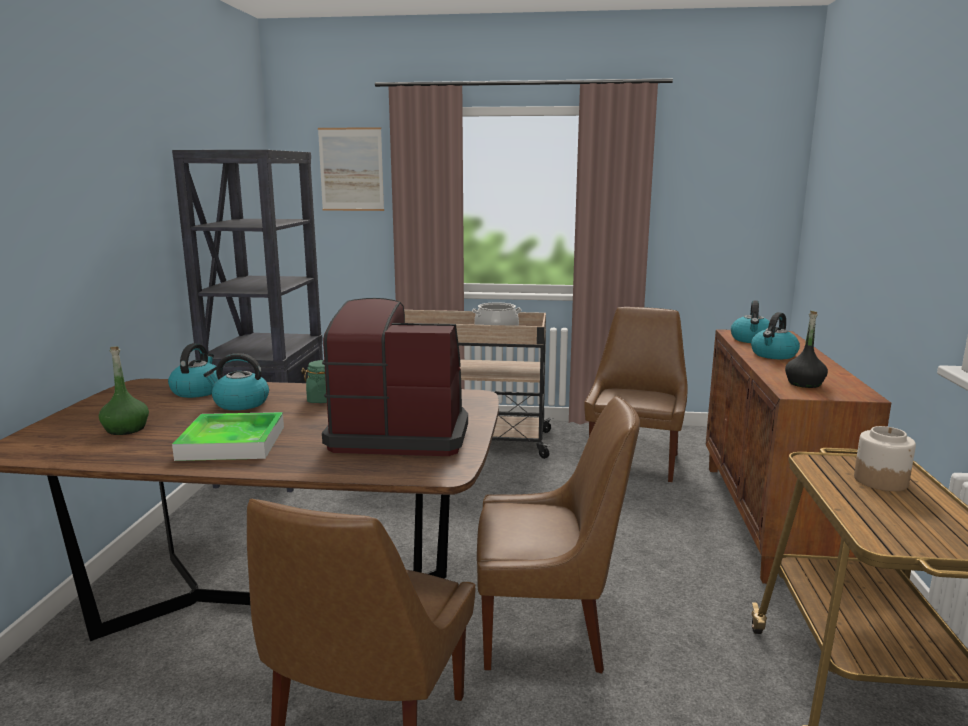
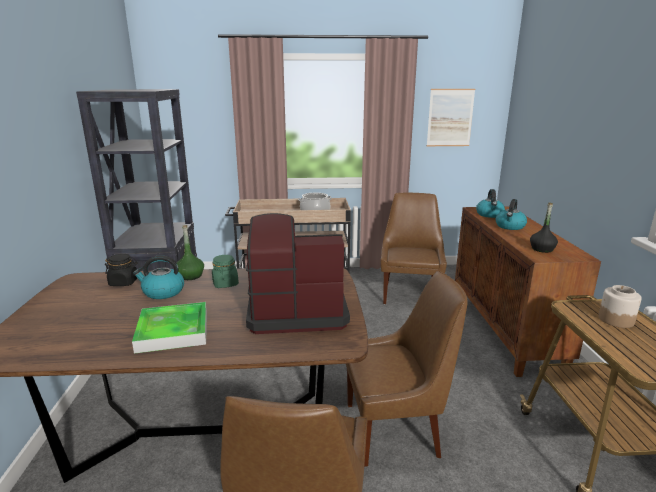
camera: 10 degrees left, 5 degrees up
green bottle [99,346,149,435] -> green bottle moved to [177,225,204,280]
kettle [168,343,217,398] -> black jar [105,254,138,286]
picture [318,127,384,211] -> picture moved to [427,89,475,146]

